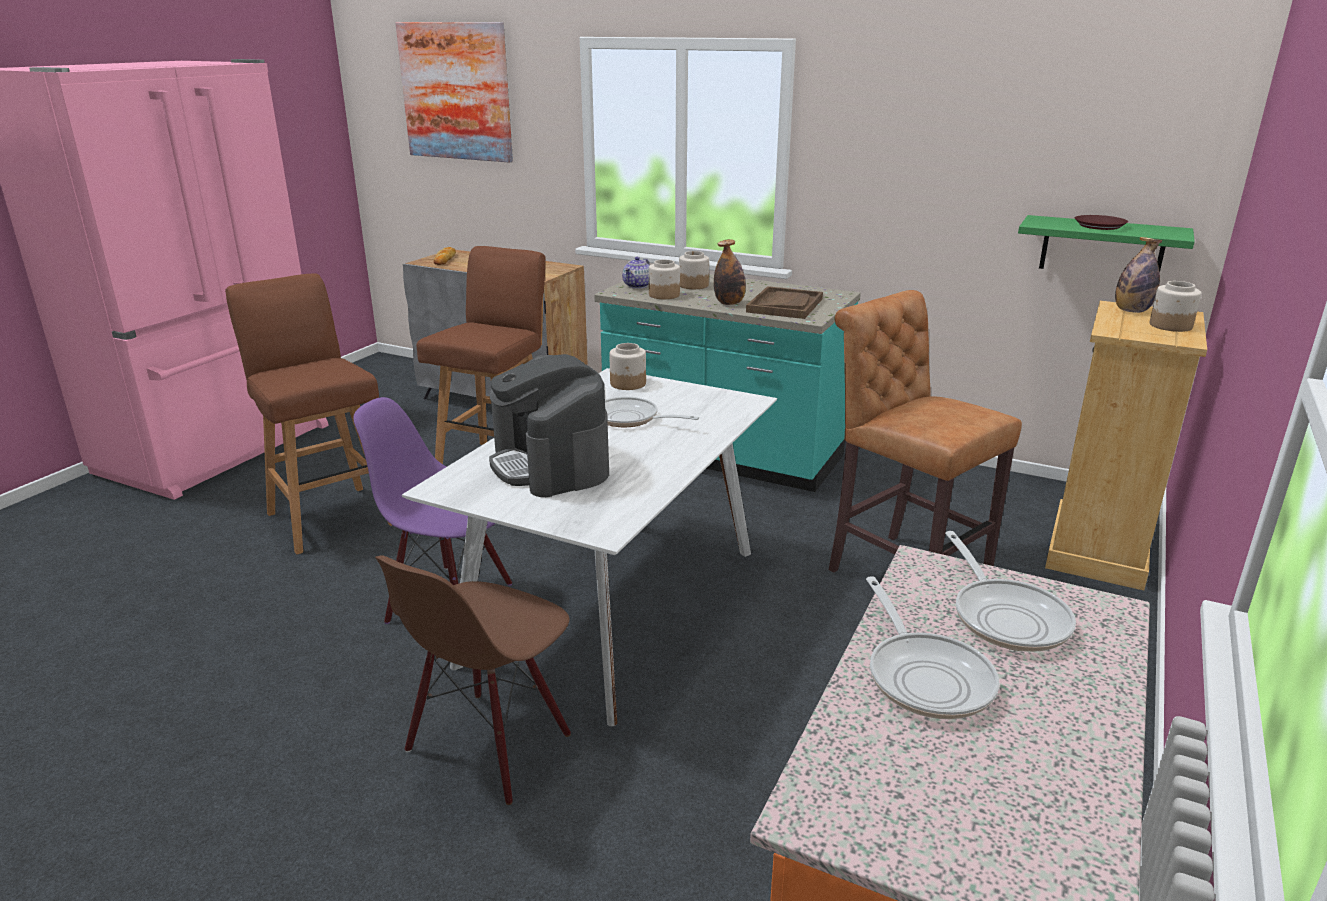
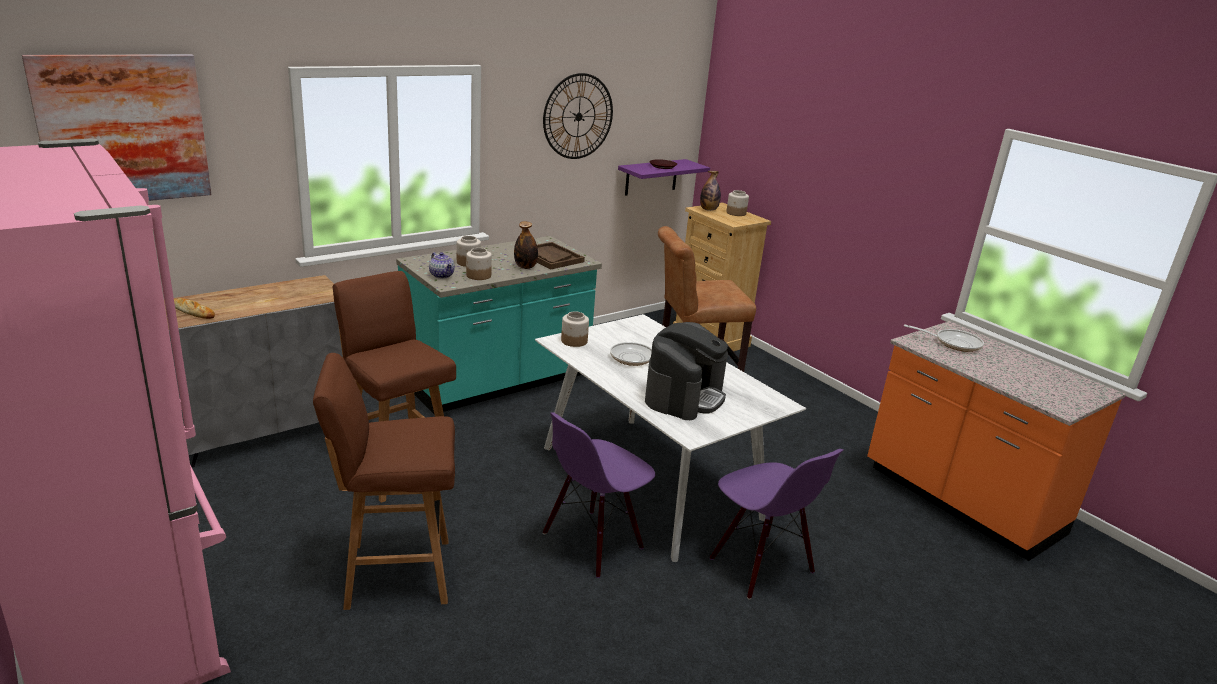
camera: 65 degrees left, 0 degrees up
brown chair [375,555,571,805] -> purple chair [710,449,843,600]
coffee machine [489,354,609,497] -> coffee machine turned 60 degrees counterclockwise [645,322,728,420]
frying pan [866,576,1000,720] -> none
green shelf [1018,215,1195,272] -> purple shelf [618,159,710,196]
none -> wall clock [543,73,613,159]

